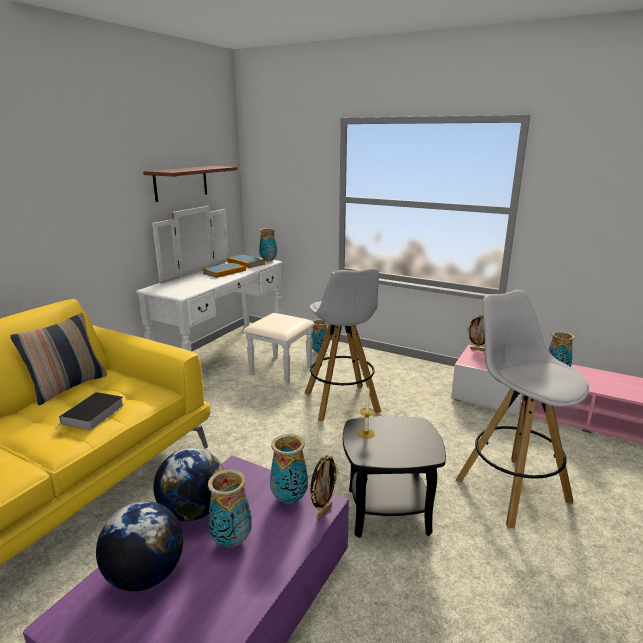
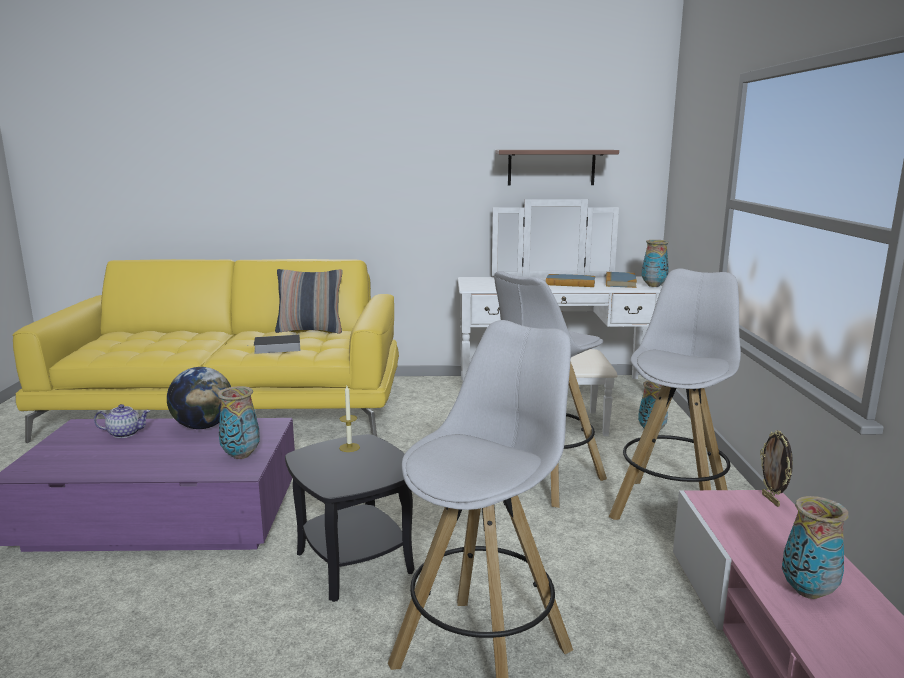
camera: 60 degrees right, 5 degrees down
globe [96,501,183,591] -> teapot [94,404,150,438]
vase [208,469,252,548] -> none
picture frame [310,455,338,520] -> none
none -> white stool [609,268,741,520]

